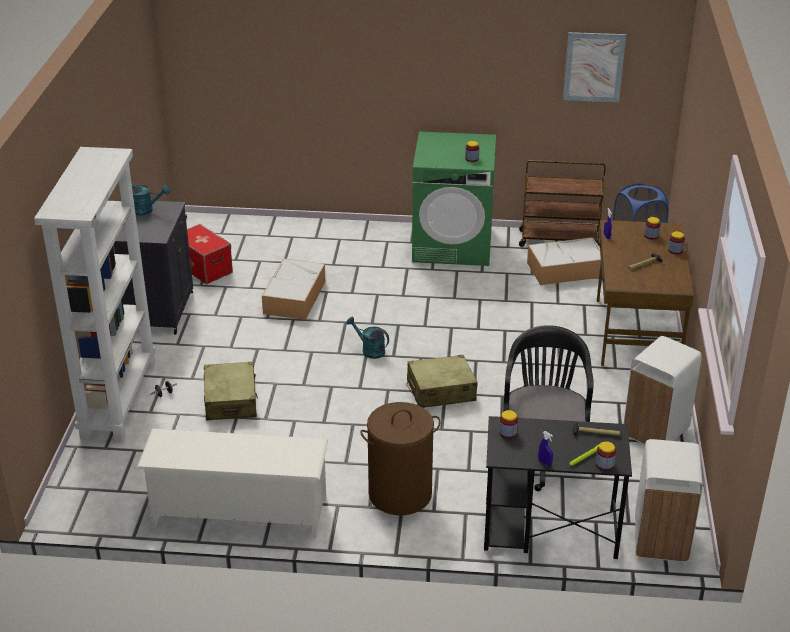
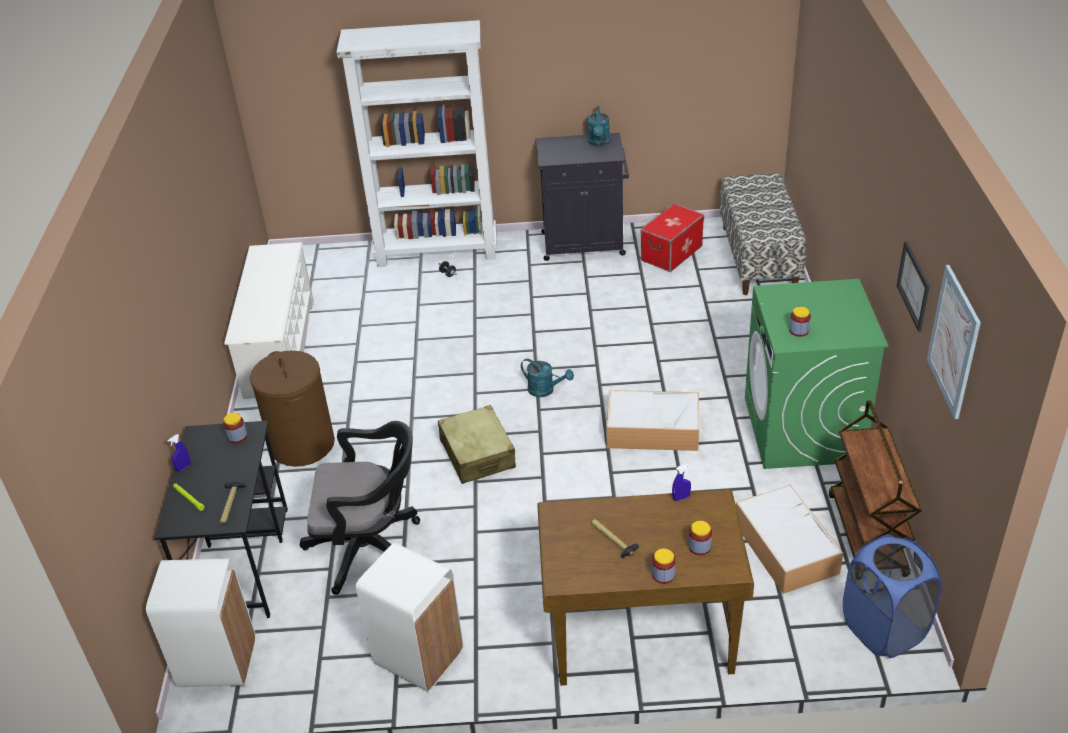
camera: 85 degrees right, 5 degrees up
beige suitcase [204,362,258,420] -> none
storage box [262,258,325,320] -> storage box moved to [606,390,699,451]
turquoise watering can [346,317,389,359] -> turquoise watering can turned 90 degrees clockwise [521,359,574,397]
jar [596,441,616,470] -> none
none -> bench [720,173,807,295]
none -> picture [897,241,930,332]

